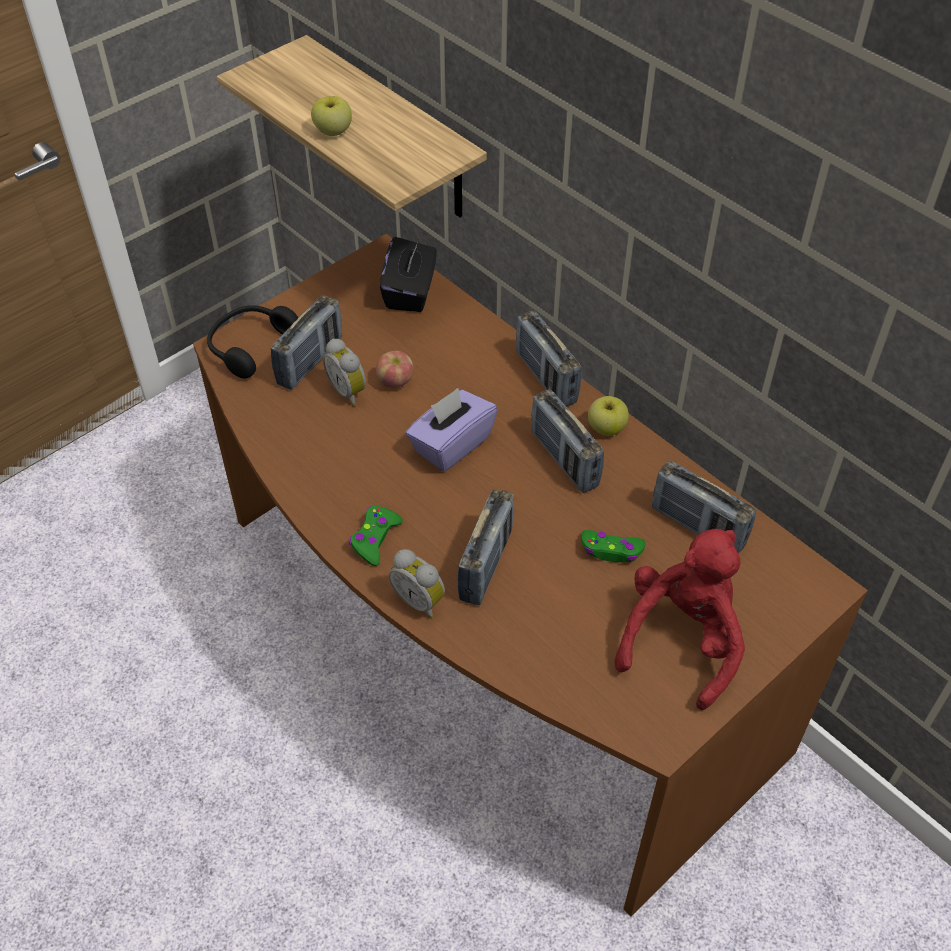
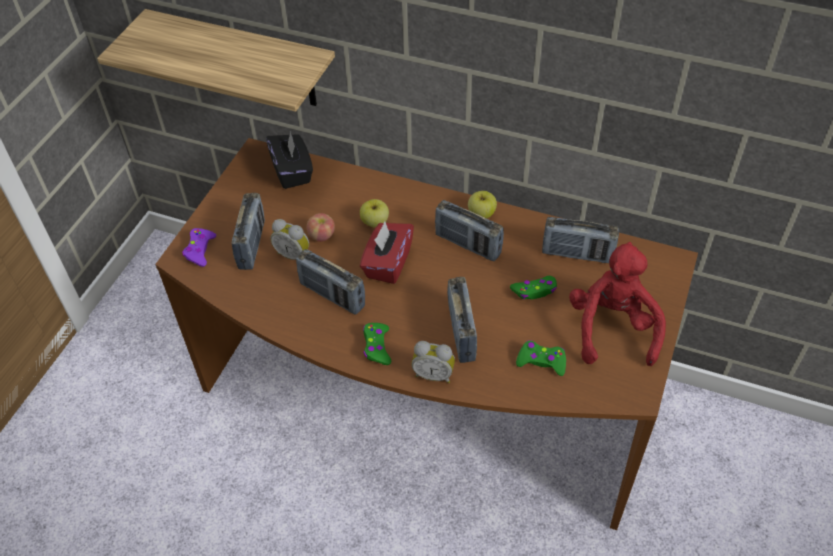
camera: 25 degrees left, 0 degrees up
black headphones [207,305,298,379] -> purple game controller [182,228,216,267]
apple [311,96,352,136] -> apple moved to [360,199,389,227]
purple tissue box [406,388,498,472] -> red tissue box [360,222,414,284]
radio [516,311,581,406] -> radio moved to [296,249,365,315]
none -> green game controller [516,340,566,376]

